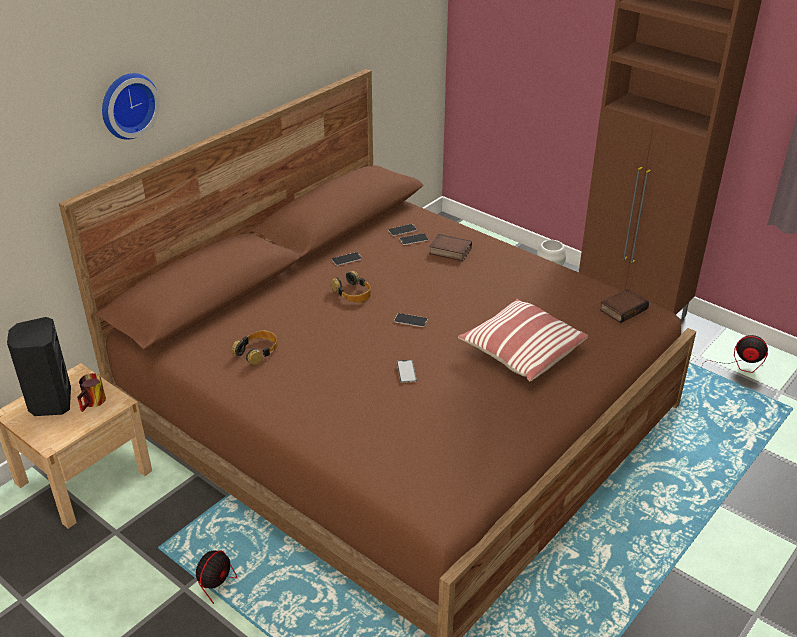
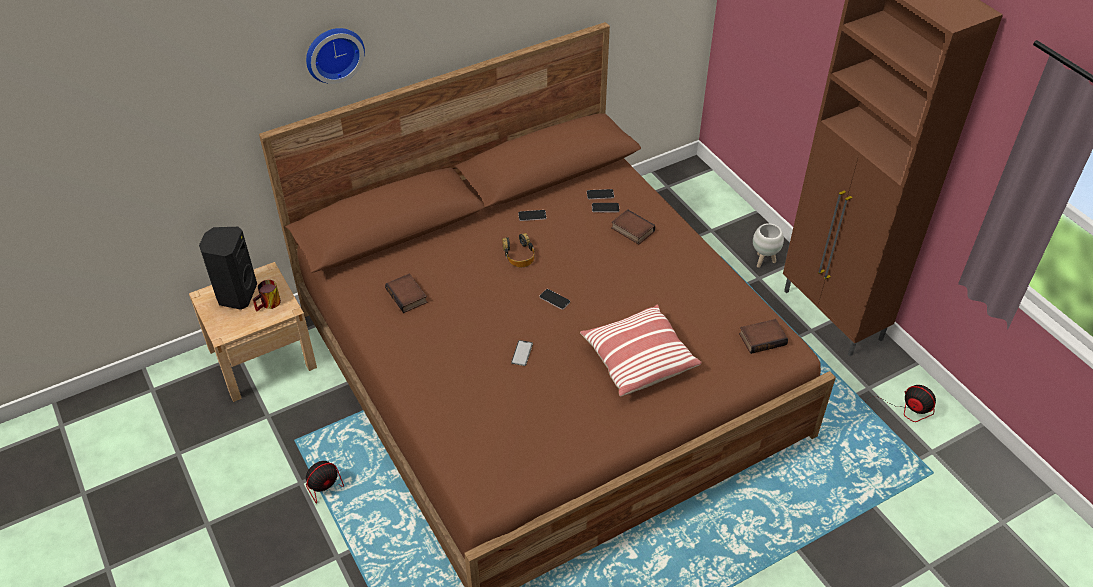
camera: 20 degrees right, 10 degrees up
headphones [232,331,277,365] -> book [385,273,427,313]

